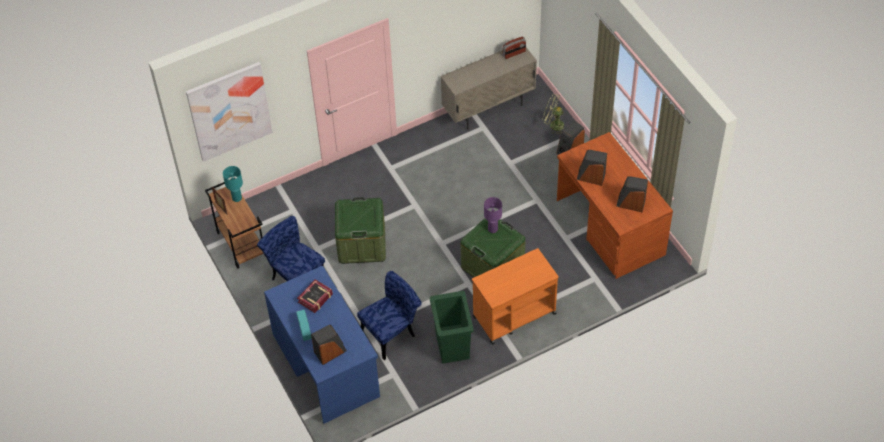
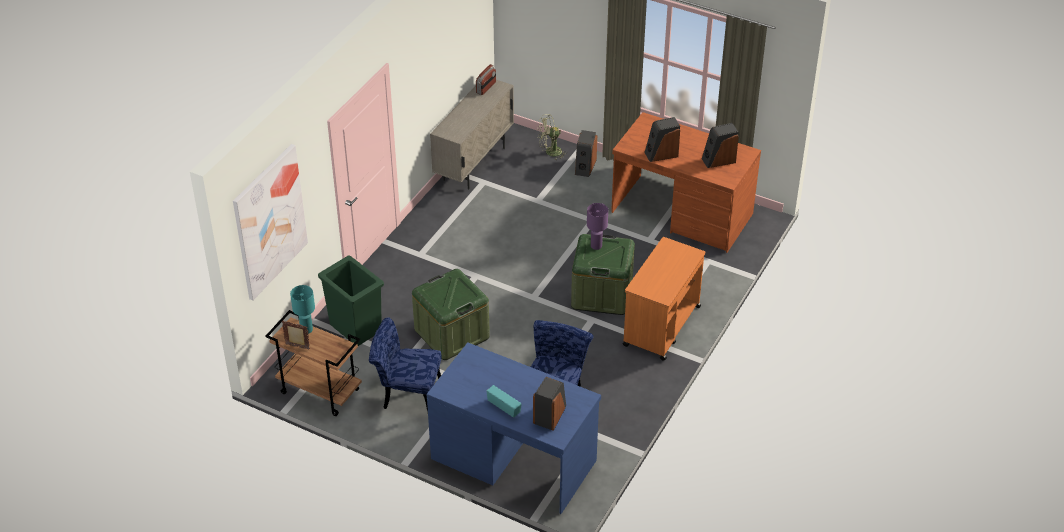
camera: 35 degrees left, 10 degrees down
book [297,279,333,313] -> none
green trash can [430,291,474,364] -> green trash can moved to [318,256,384,346]

